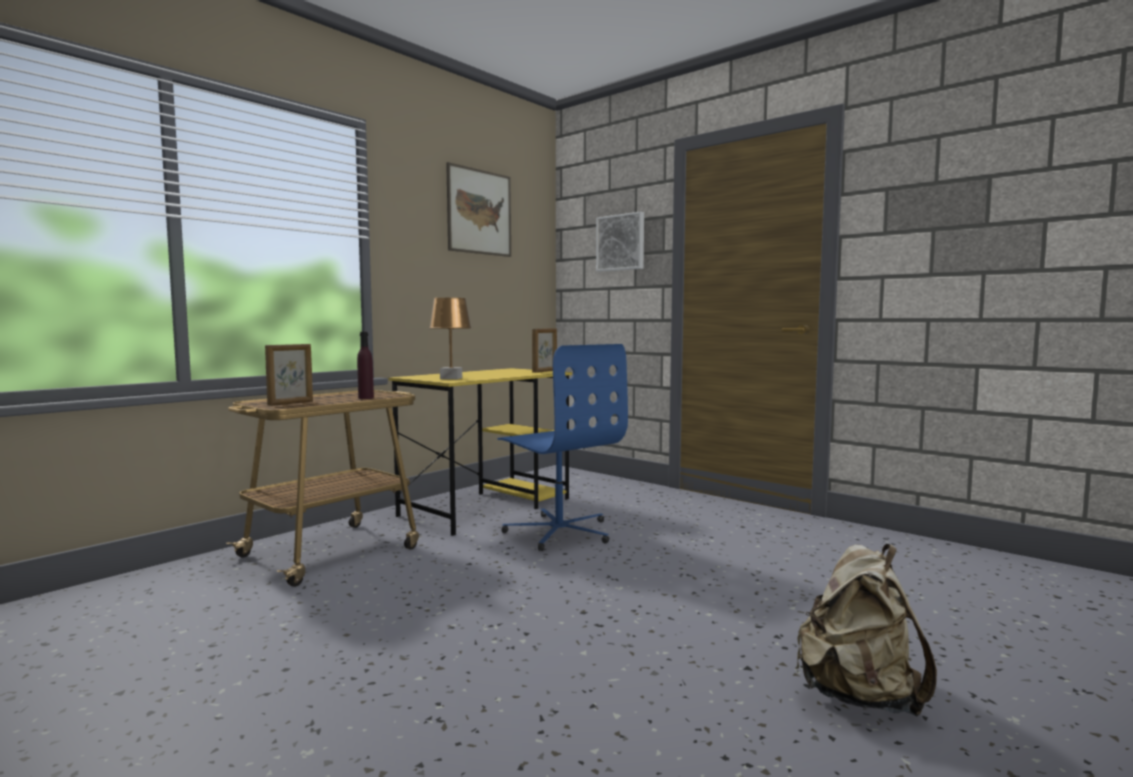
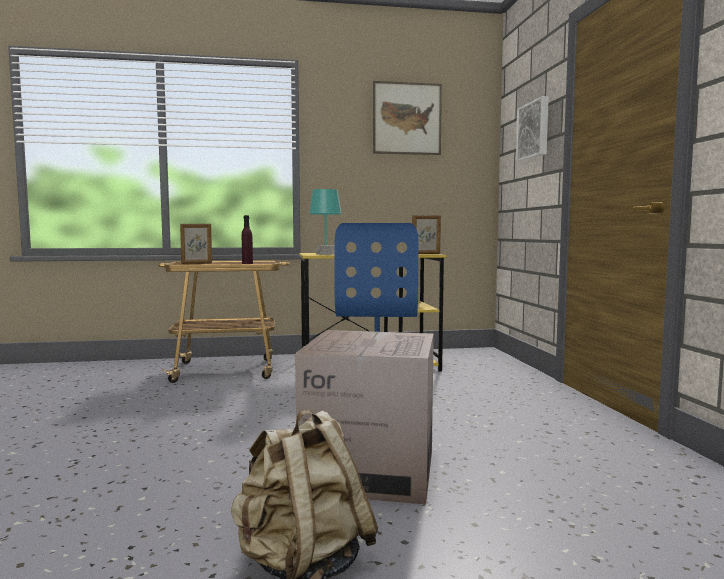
camera: 40 degrees right, 0 degrees up
brown table lamp [429,298,471,379] -> turquoise table lamp [309,189,342,255]
none -> cardboard box [295,330,434,504]

